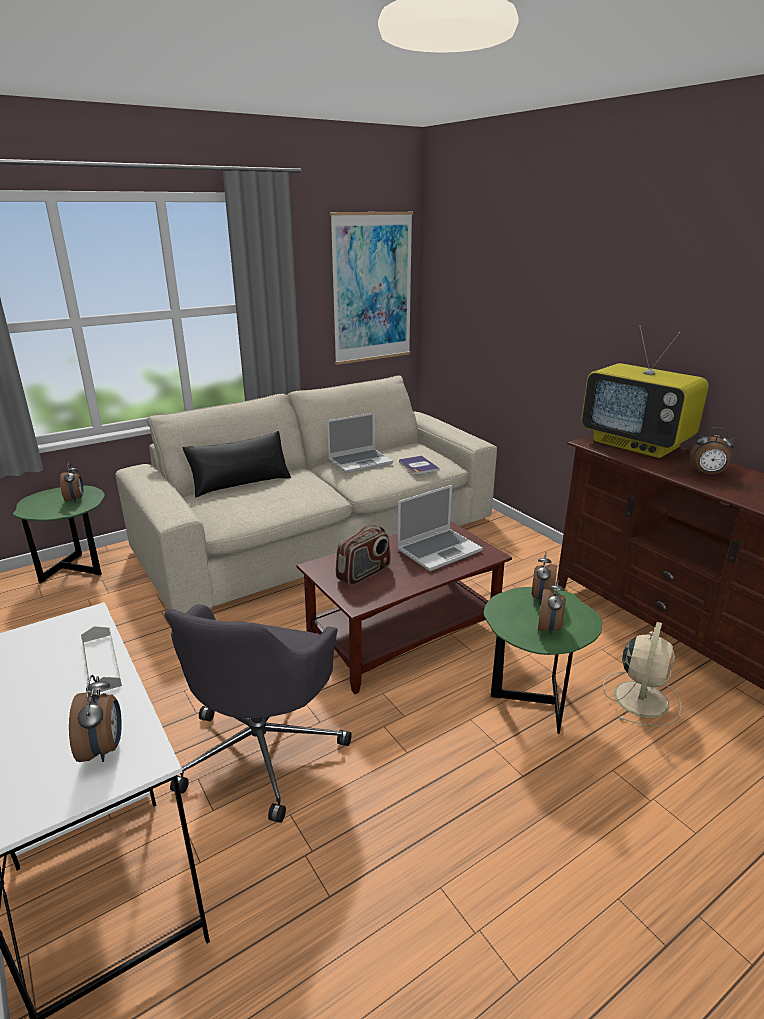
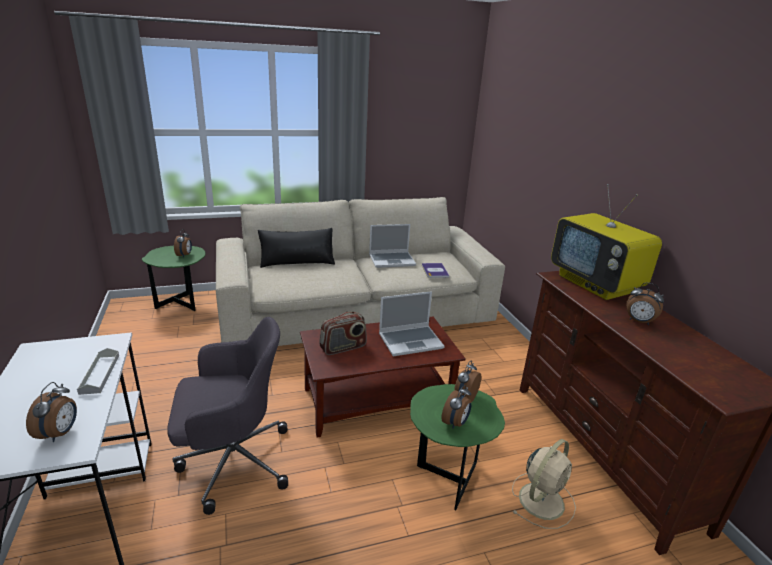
camera: 15 degrees right, 0 degrees up
grey office chair [164,604,352,823] -> grey office chair turned 135 degrees counterclockwise [167,317,288,515]
picture [330,212,413,365] -> none

